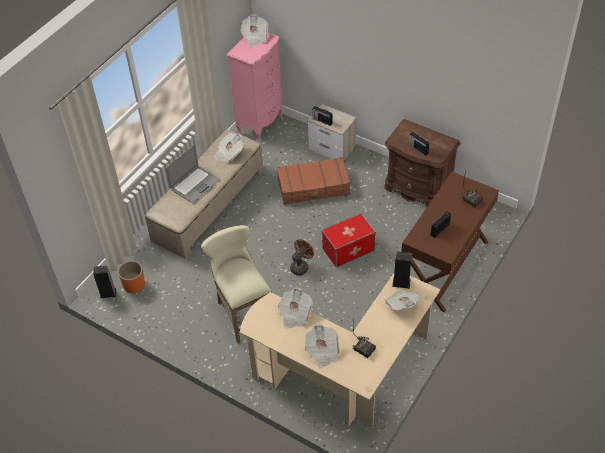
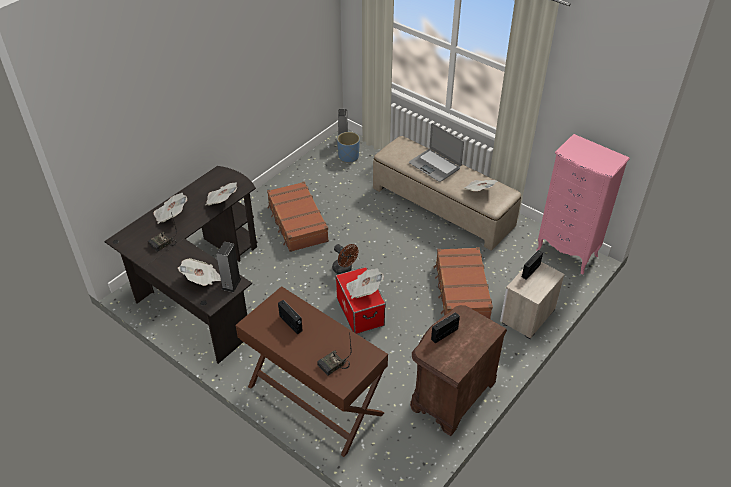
camera: 95 degrees right, 5 degrees down
orange planter [118,261,145,293] -> blue planter [337,132,360,162]
beige stool [201,225,272,344] -> brown suitcase [267,181,329,252]
newspaper [240,14,268,47] -> newspaper moved to [346,268,384,299]
beige desk [240,273,440,427] -> black desk [104,166,257,364]

